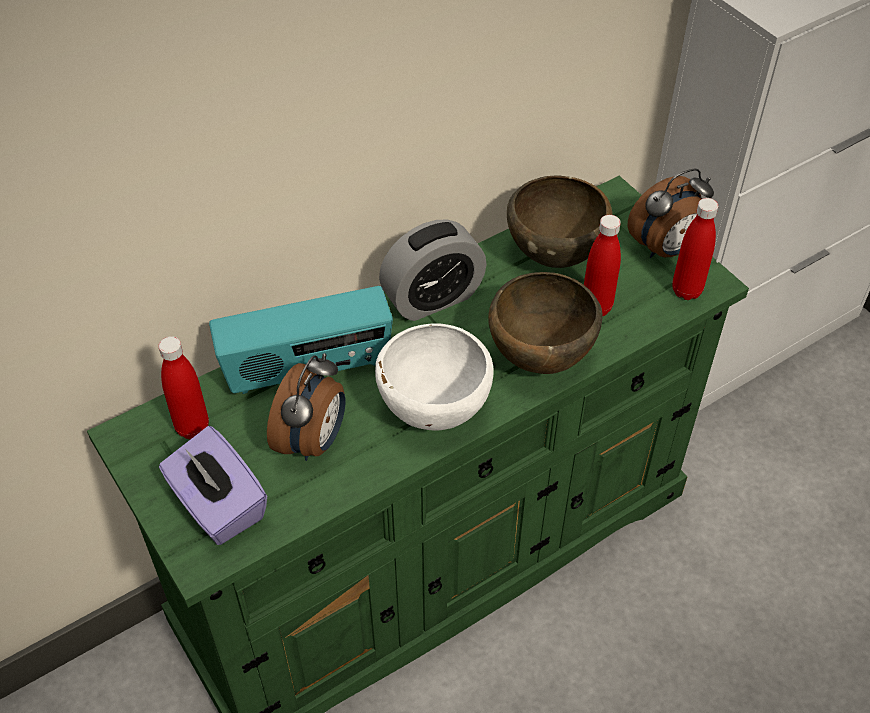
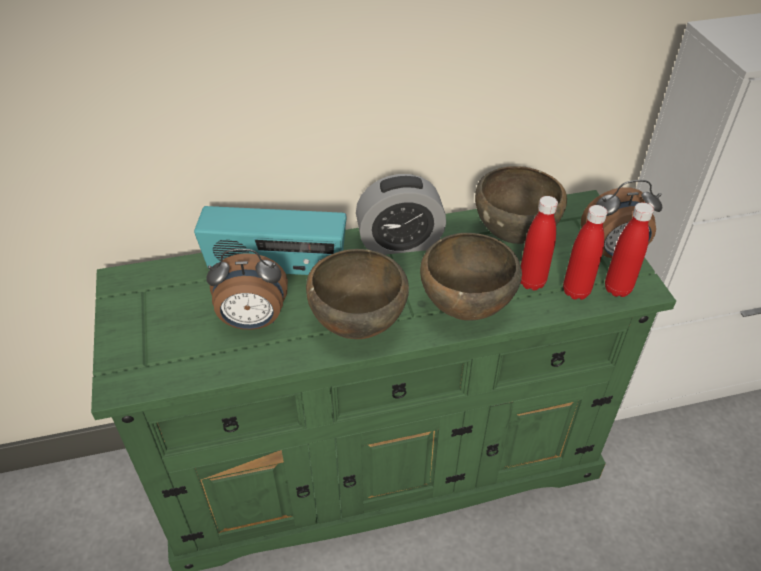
camera: 20 degrees right, 5 degrees down
red bottle [158,336,209,439] -> red bottle moved to [563,205,608,300]
purple tissue box [159,426,267,545] -> none
alarm clock [267,353,345,461] -> alarm clock turned 45 degrees clockwise [206,249,288,330]
white bowl [375,323,494,431] -> brown bowl [306,249,409,339]

